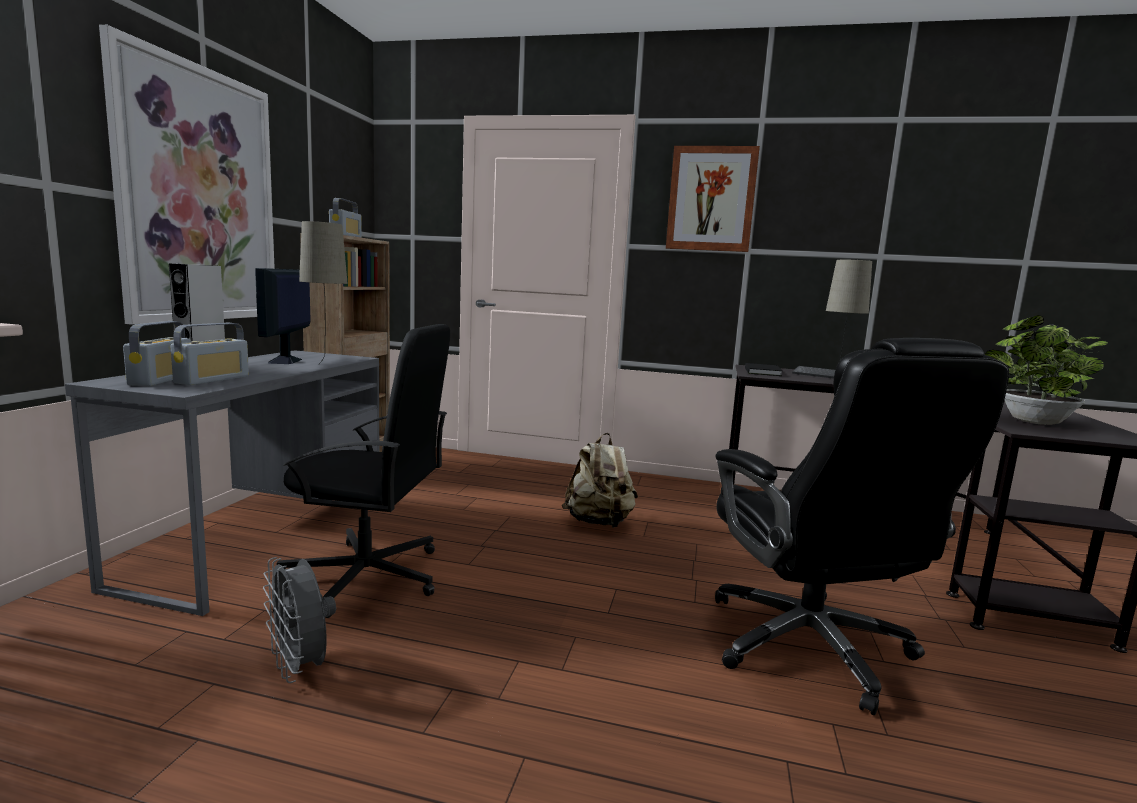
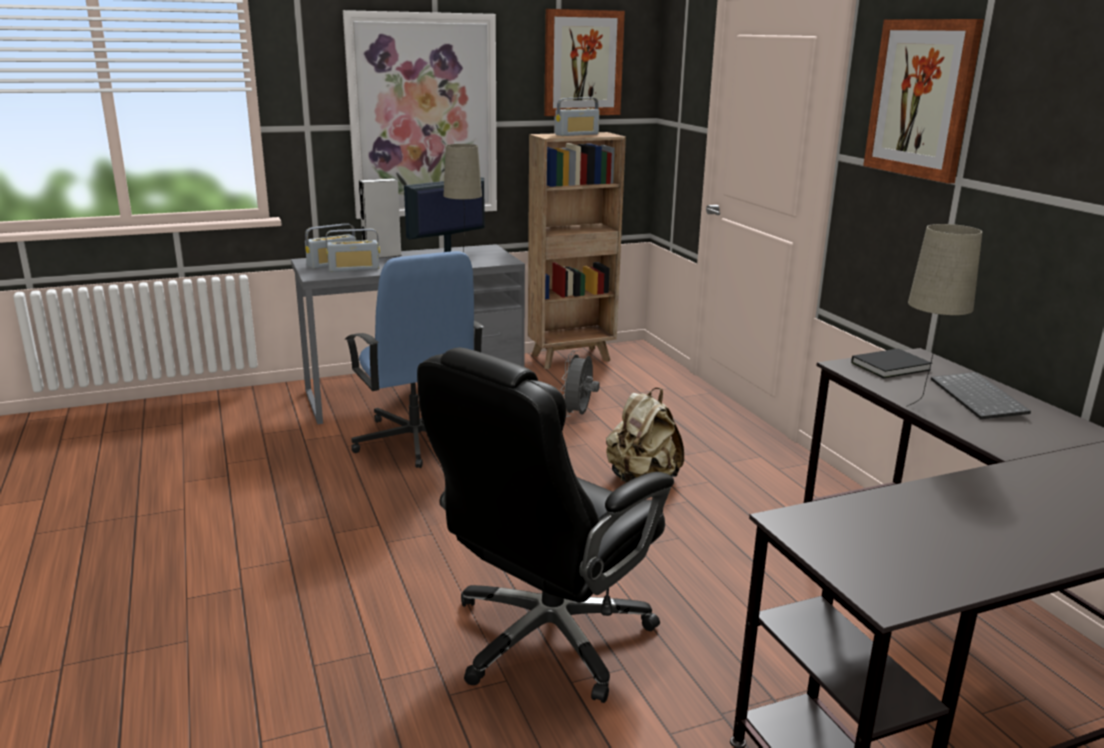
camera: 55 degrees right, 10 degrees up
grey fan [263,557,336,683] -> grey fan moved to [560,350,600,417]
black office chair [277,324,450,618] -> blue office chair [345,251,484,468]
potted plant [985,315,1108,425] -> none
none -> picture [544,9,625,116]

